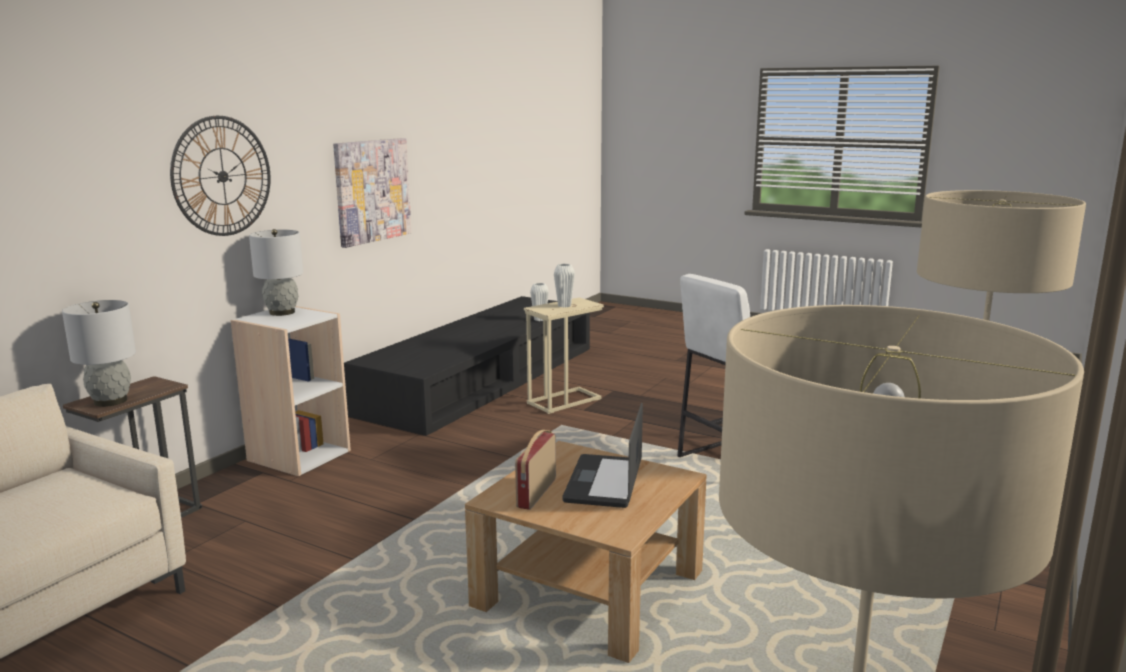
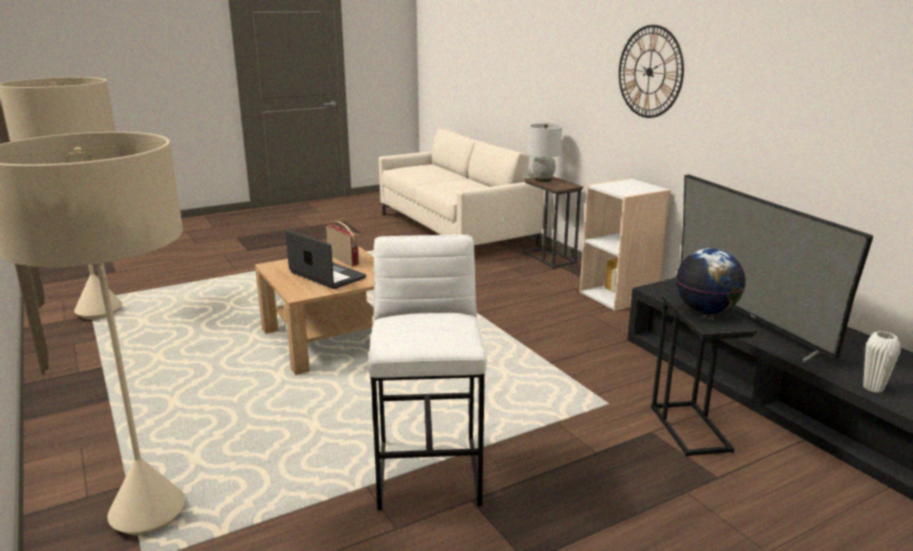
camera: 120 degrees right, 5 degrees up
white table lamp [249,229,303,316] -> none
picture [333,138,412,248] -> none
beige side table [524,298,604,414] -> black side table [651,294,757,457]
white vase [554,264,575,307] -> globe [676,248,746,314]
none -> television [677,175,873,363]

